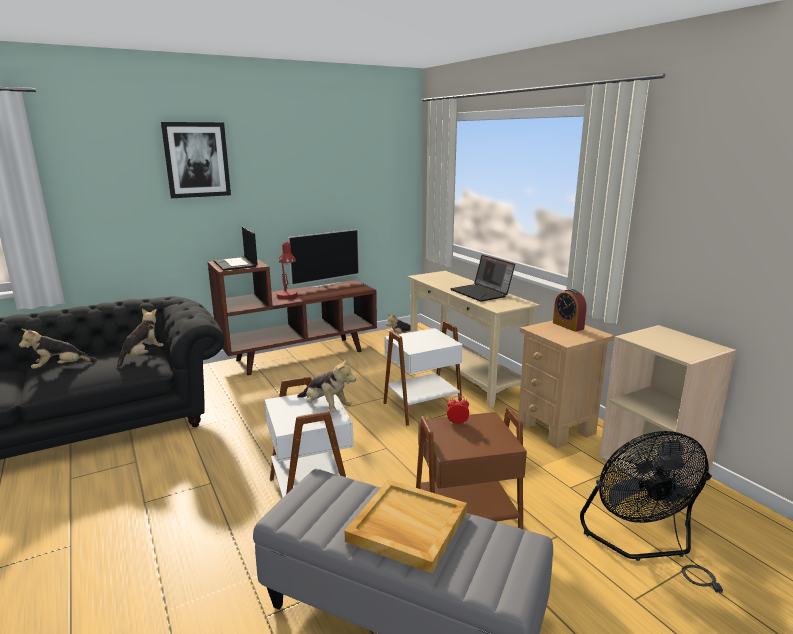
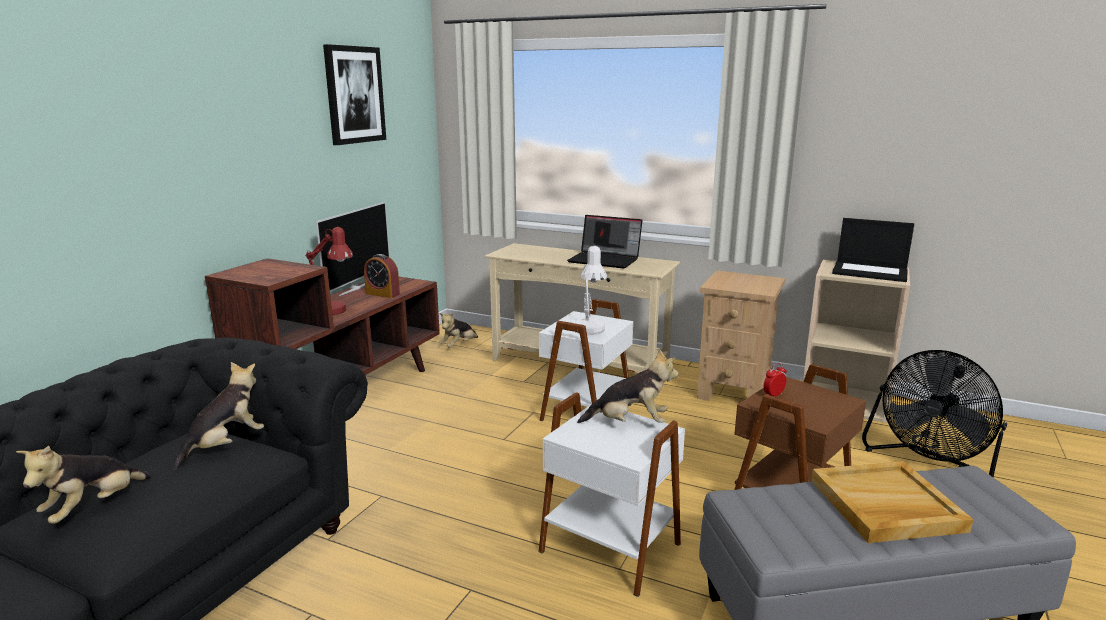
camera: 35 degrees left, 0 degrees up
plush toy [117,309,164,368] -> plush toy turned 45 degrees clockwise [173,362,264,471]
picture [161,122,231,198] -> picture moved to [323,44,386,145]
laptop [214,227,258,271] -> laptop moved to [832,218,914,282]
alarm clock [553,289,587,332] -> alarm clock moved to [364,254,400,298]
black fan [580,431,723,594] -> black fan turned 90 degrees counterclockwise [862,350,1007,477]
none -> white table lamp [573,246,607,335]

